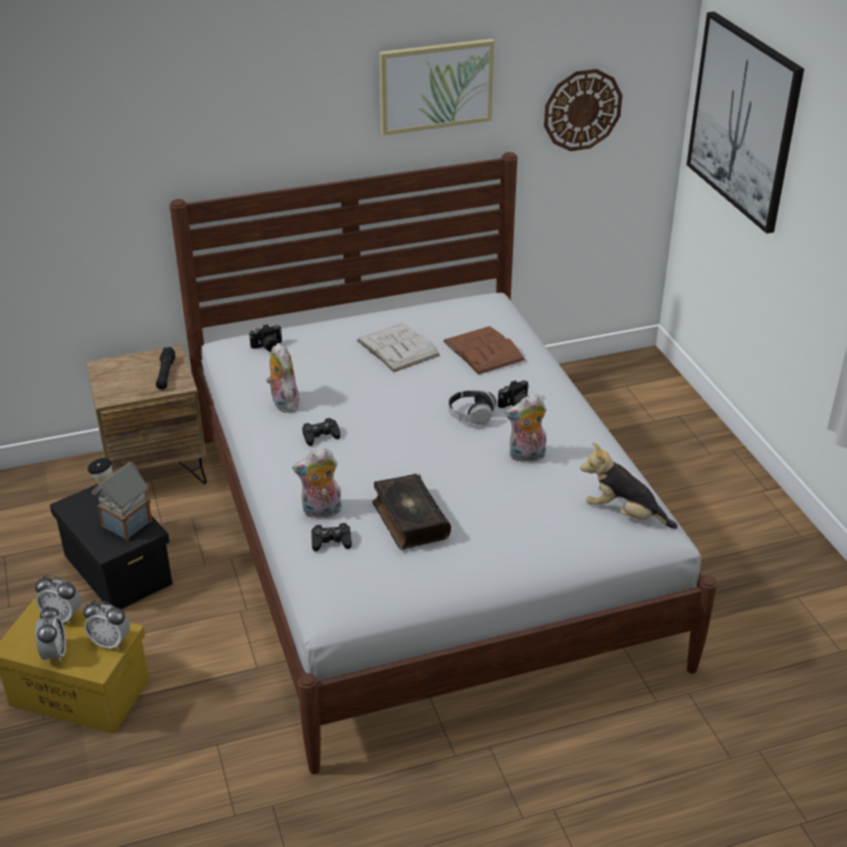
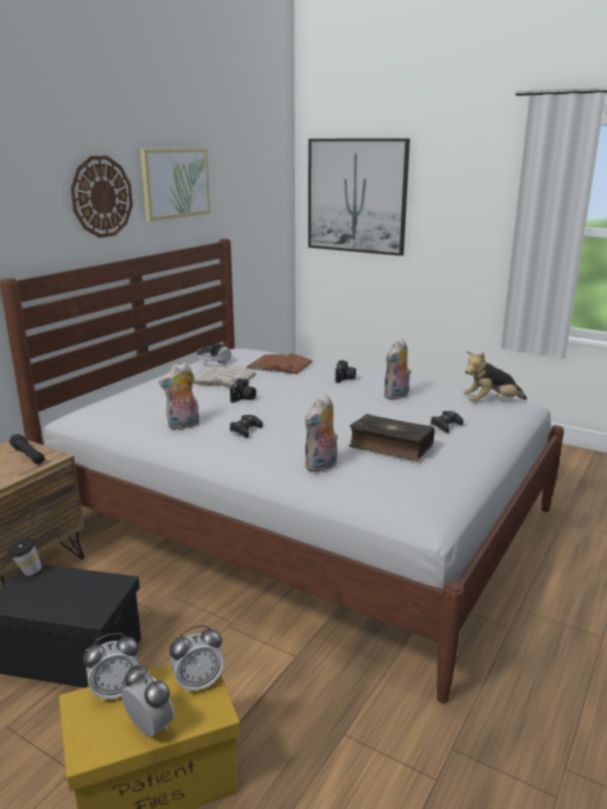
camera: 40 degrees left, 15 degrees down
toy house [92,461,153,541] -> none
camera [249,324,282,352] -> camera moved to [230,378,256,403]
plush toy [266,343,299,413] -> plush toy turned 60 degrees counterclockwise [159,362,199,429]
black game controller [311,523,352,552] -> black game controller moved to [430,411,463,433]
headphones [448,390,497,425] -> headphones moved to [196,343,231,363]
wall clock [544,69,622,151] -> wall clock moved to [71,156,133,238]

